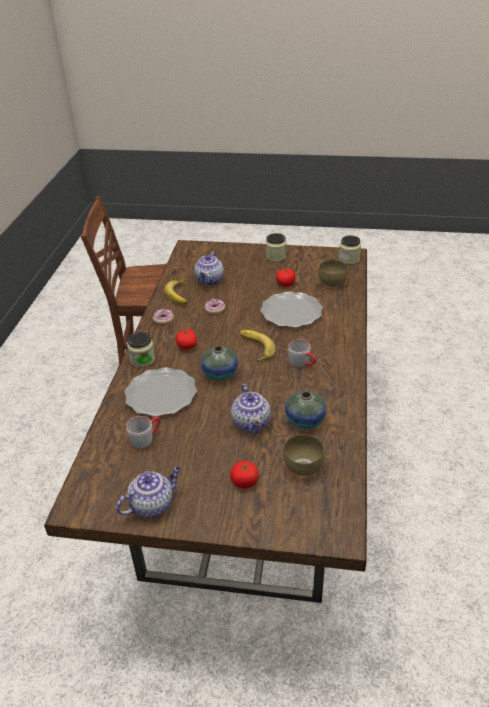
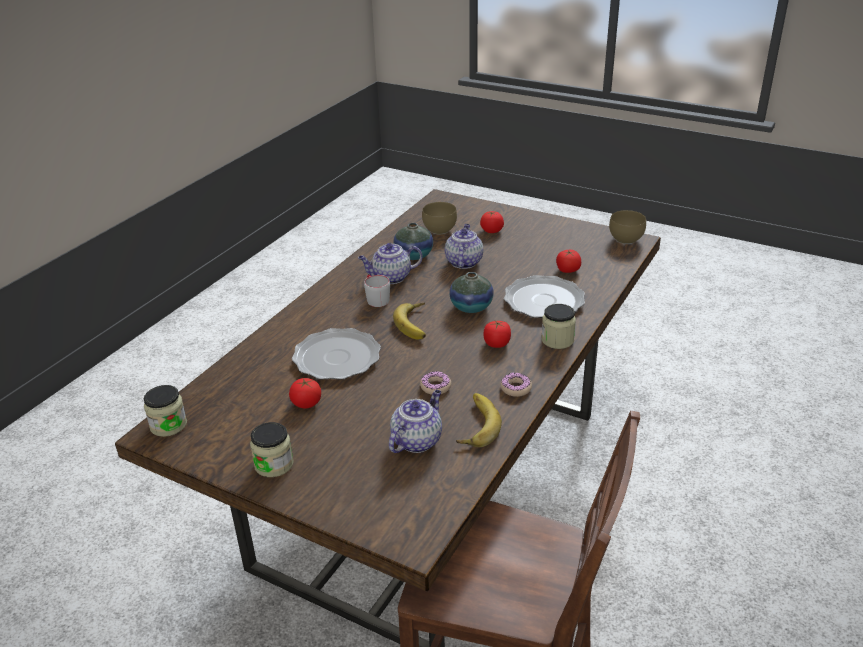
camera: 160 degrees left, 5 degrees down
teapot [116,466,181,518] -> teapot moved to [358,243,422,284]
grey mug [126,416,160,448] -> tomato [556,250,581,273]
brown bowl [318,259,348,287] -> brown bowl moved to [609,210,646,244]

